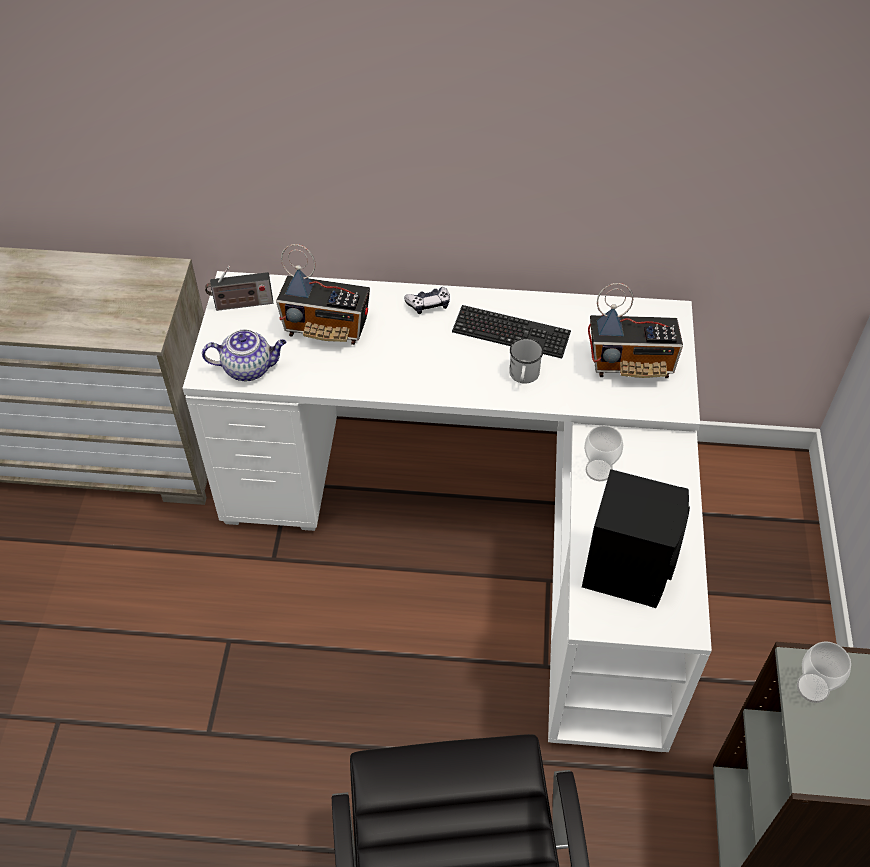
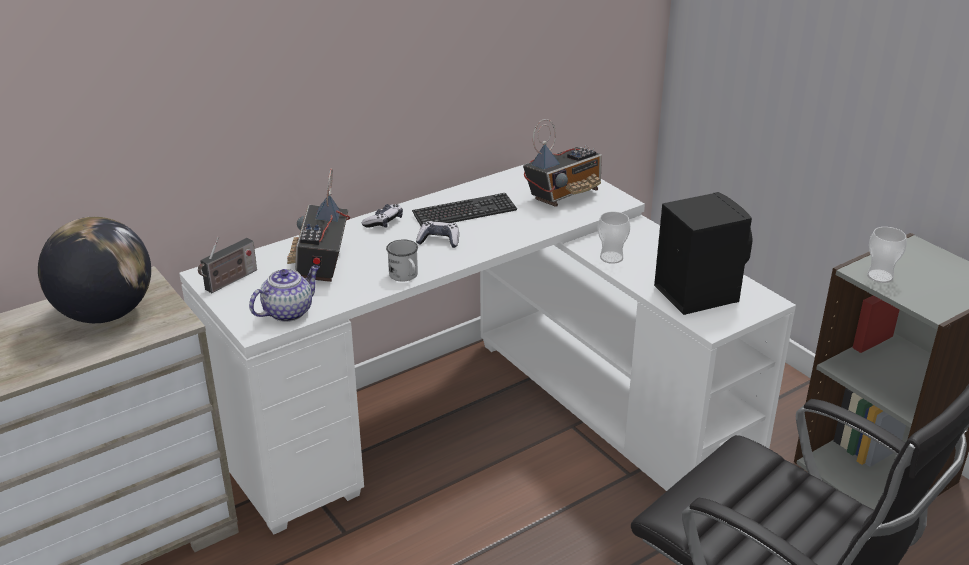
camera: 40 degrees left, 20 degrees down
radio [276,244,370,345] -> radio turned 120 degrees clockwise [287,168,350,282]
white mug [509,338,543,384] -> white mug moved to [386,239,418,282]
none -> globe [38,217,151,323]
none -> game controller [416,221,459,248]

